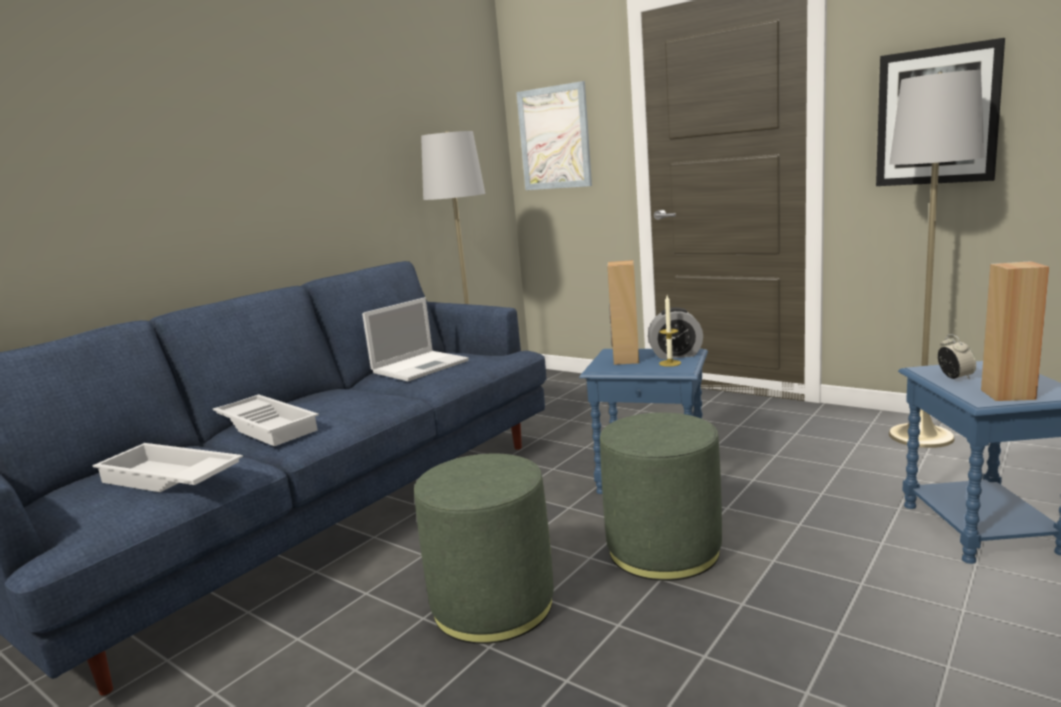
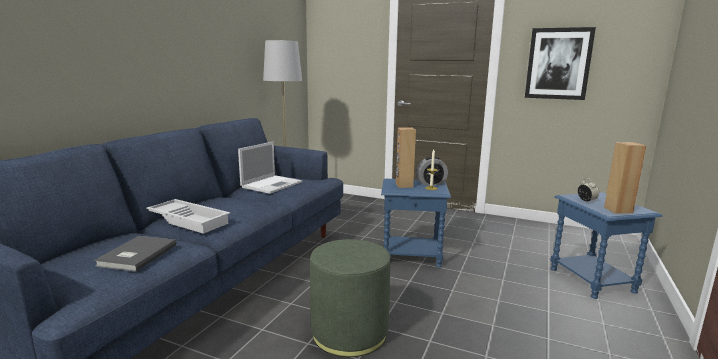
camera: 15 degrees left, 0 degrees up
white tray [92,443,243,492] -> grey book [94,236,177,272]
picture [516,81,592,190] -> none
green ottoman [600,412,722,581] -> none
grey floor lamp [889,70,984,448] -> none

